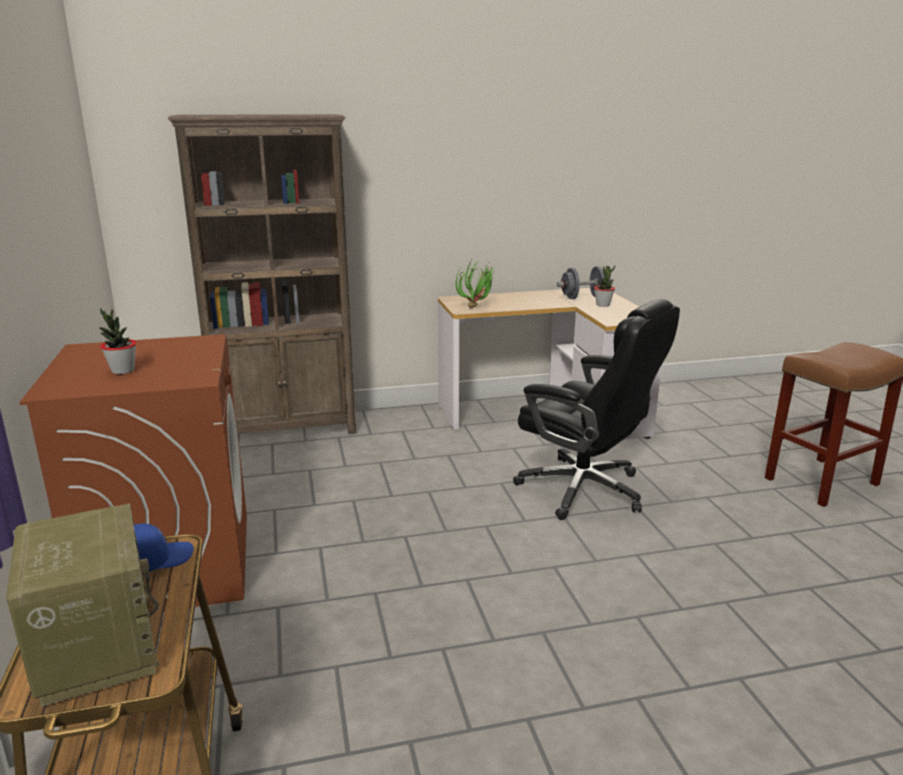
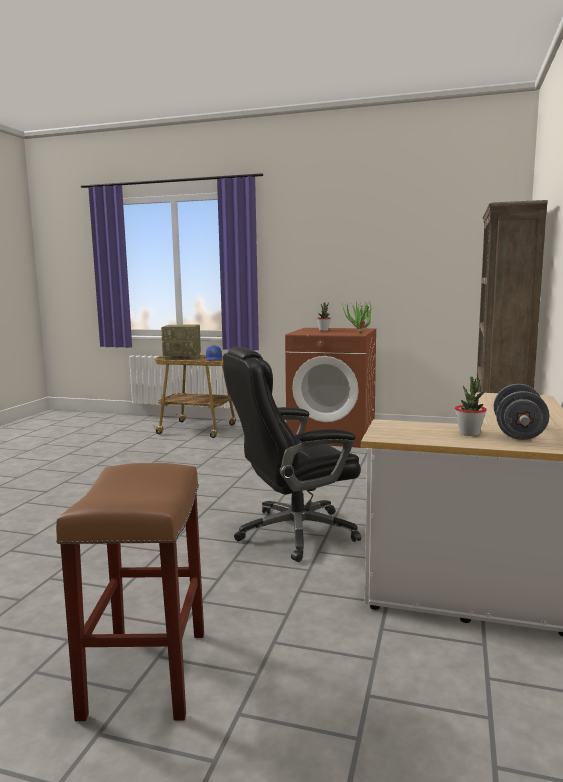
camera: 120 degrees right, 10 degrees down
potted plant [456,258,495,308] -> potted plant moved to [343,299,371,333]

